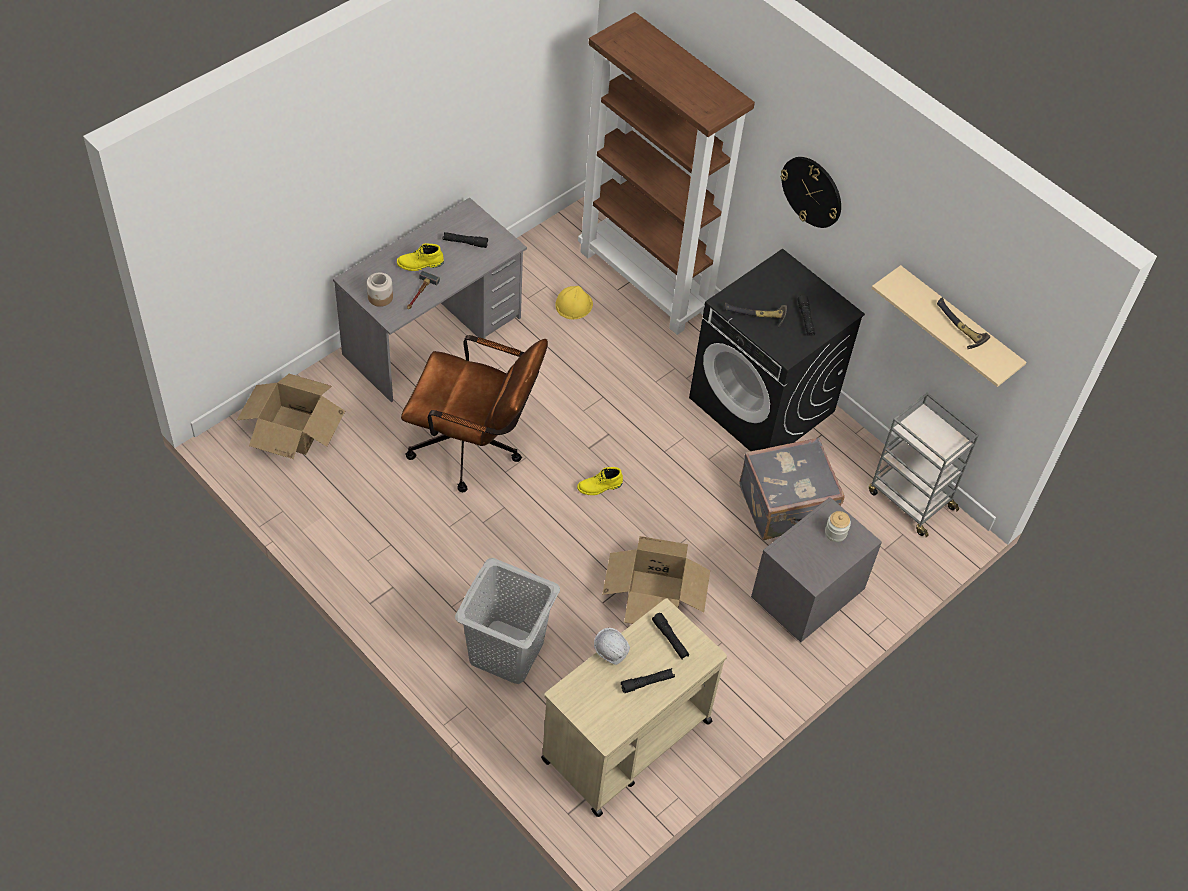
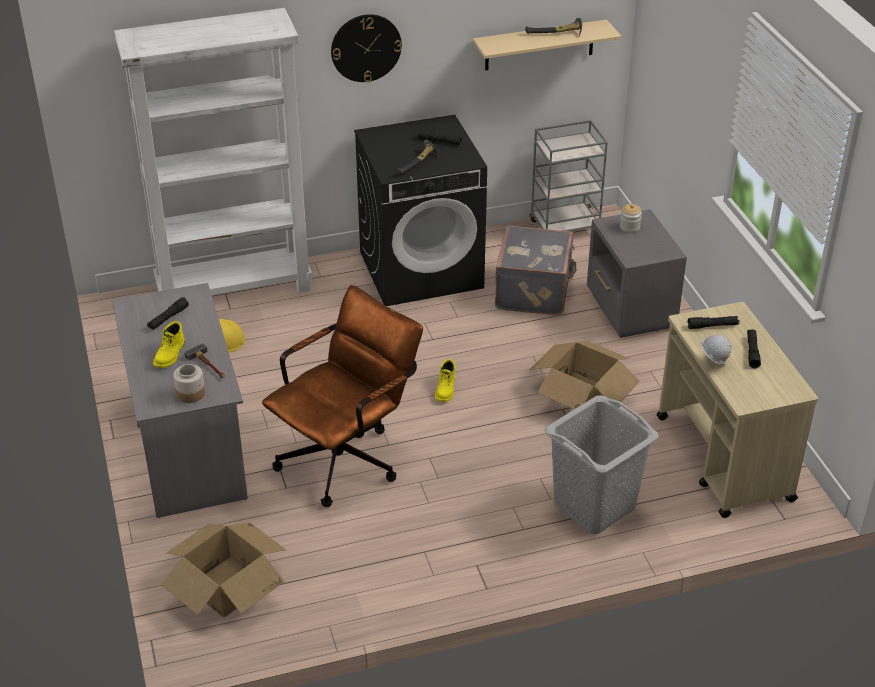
camera: 60 degrees left, 15 degrees down
brown bookcase [578,12,755,335] -> white bookcase [114,8,312,295]

